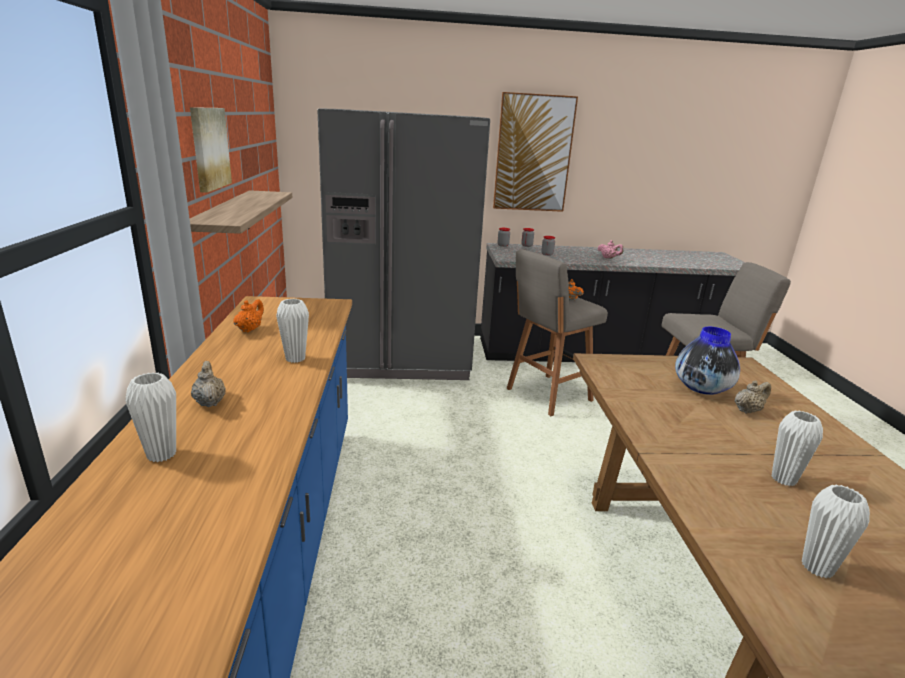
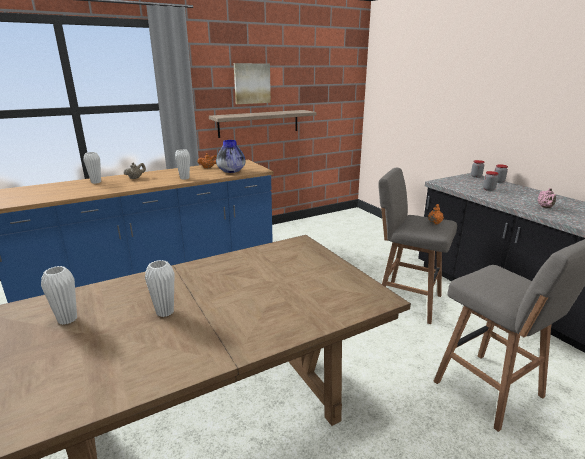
camera: 65 degrees right, 0 degrees up
grey fridge [317,108,490,380] -> none
picture [493,92,578,212] -> none
vase [675,327,740,395] -> vase moved to [216,140,245,173]
beige teapot [735,380,771,414] -> none

